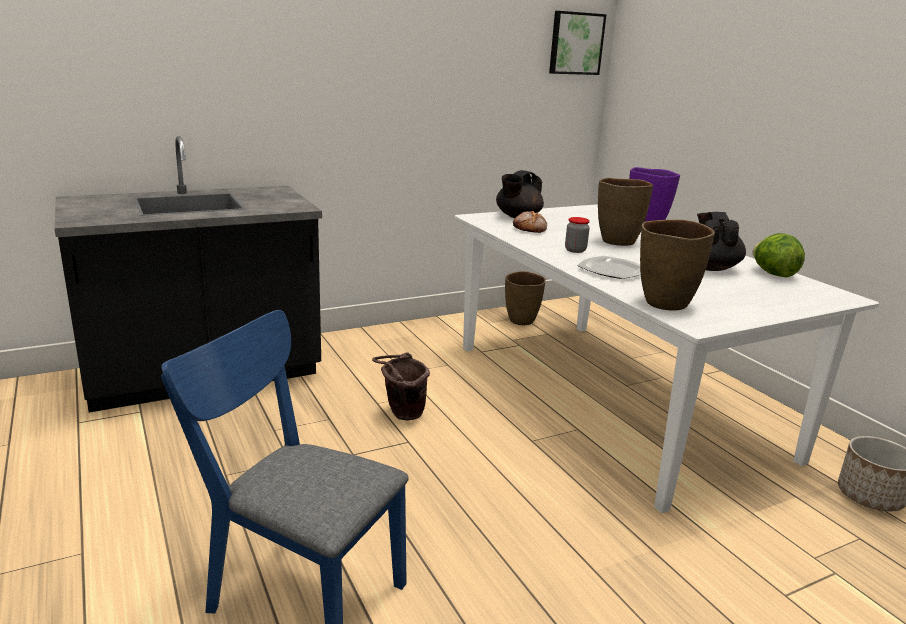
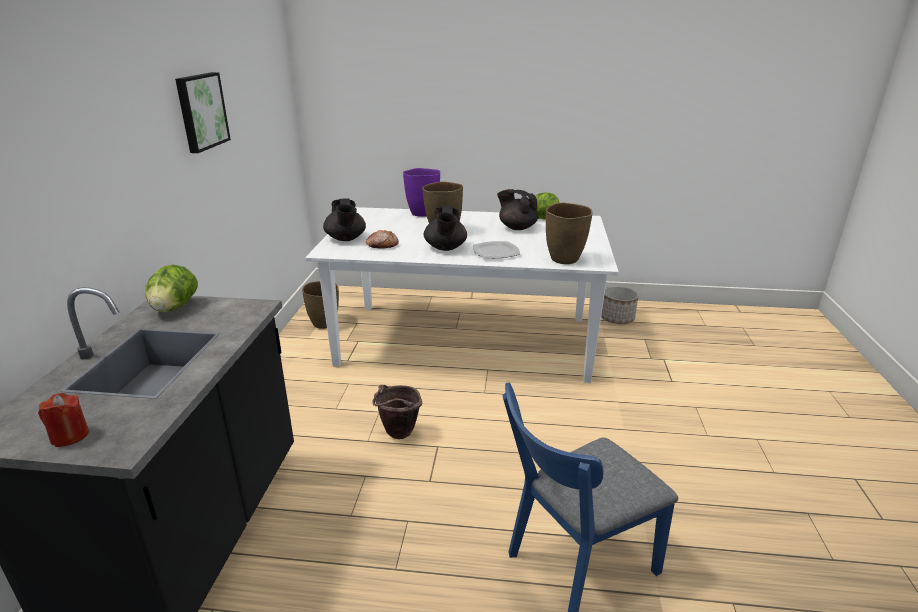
camera: 55 degrees left, 5 degrees up
picture [549,11,607,75] -> picture moved to [175,72,231,153]
jar [565,217,590,253] -> black teapot [424,206,467,251]
none -> red candle [38,393,89,447]
none -> lettuce [145,265,198,312]

